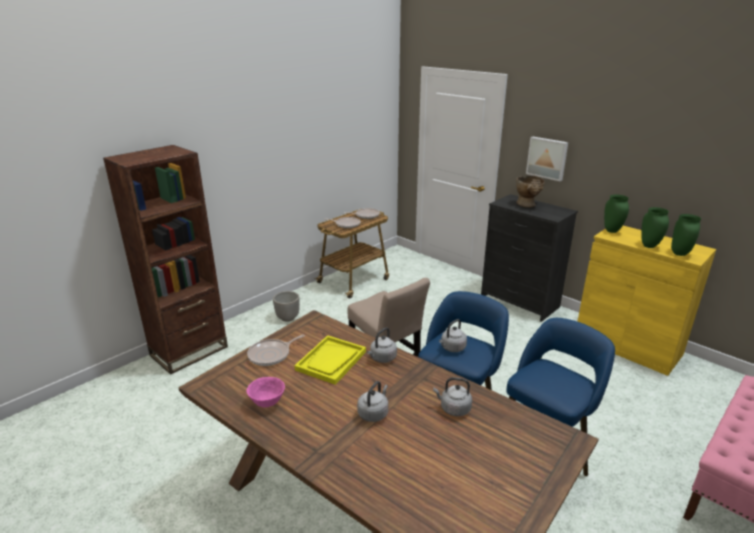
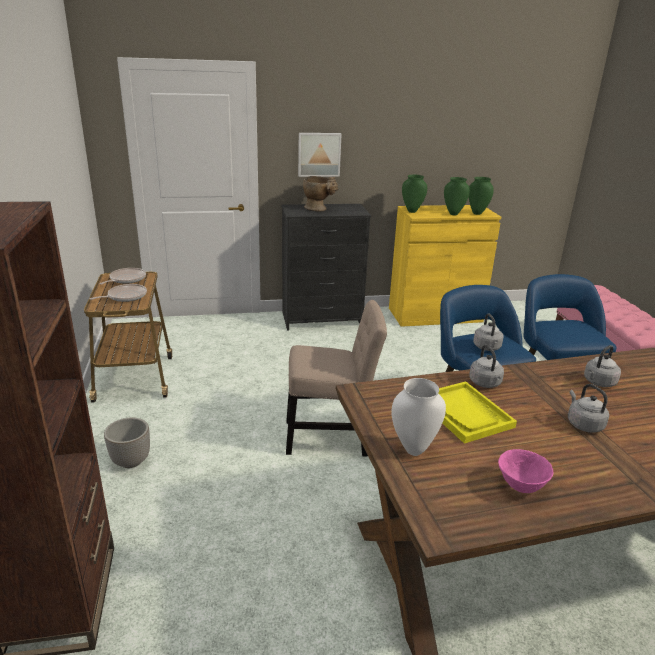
camera: 55 degrees left, 0 degrees up
frying pan [247,335,305,366] -> white vase [391,378,446,456]

